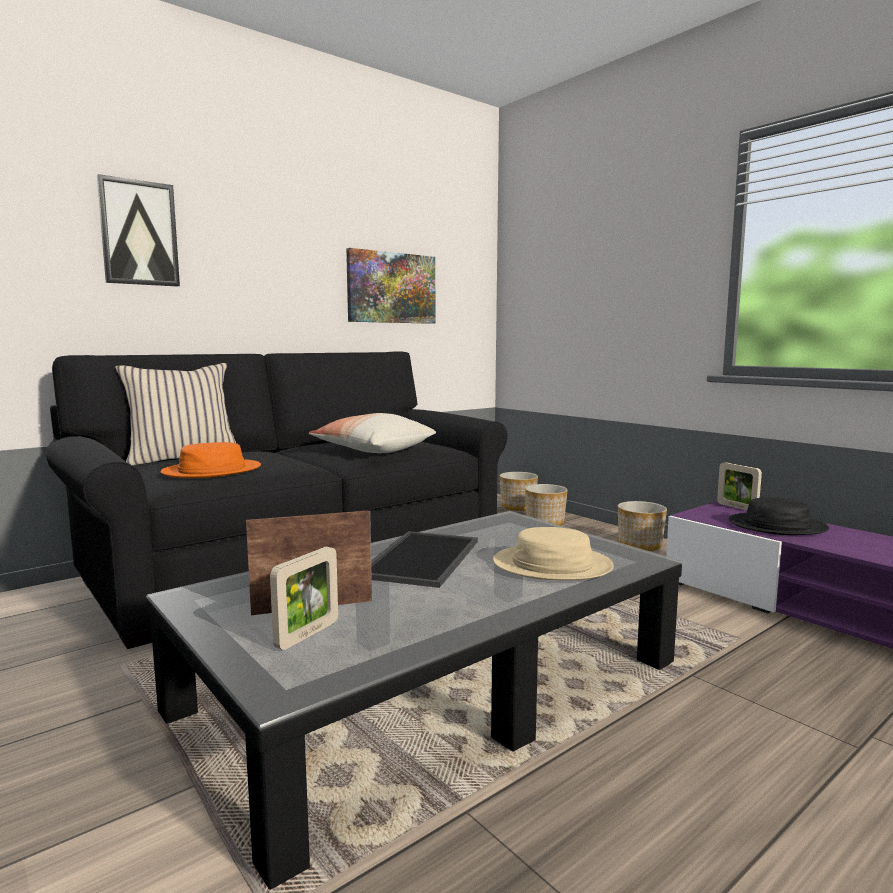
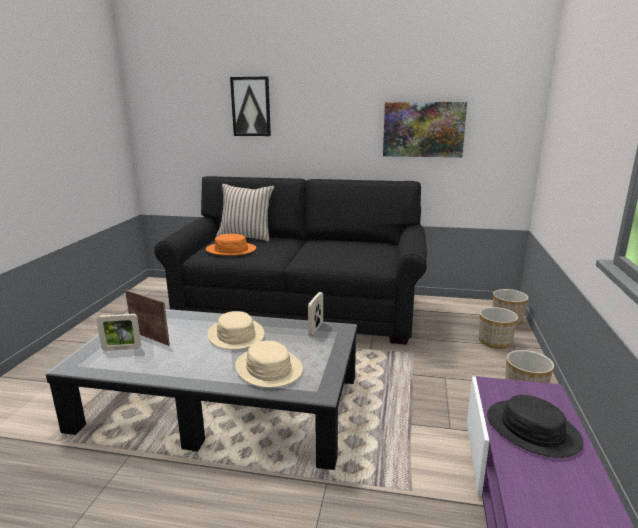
camera: 50 degrees right, 10 degrees up
pillow [309,413,436,453] -> none
tray [371,531,478,588] -> beige hat [208,311,265,350]
picture frame [717,462,762,511] -> picture frame moved to [308,292,323,336]

